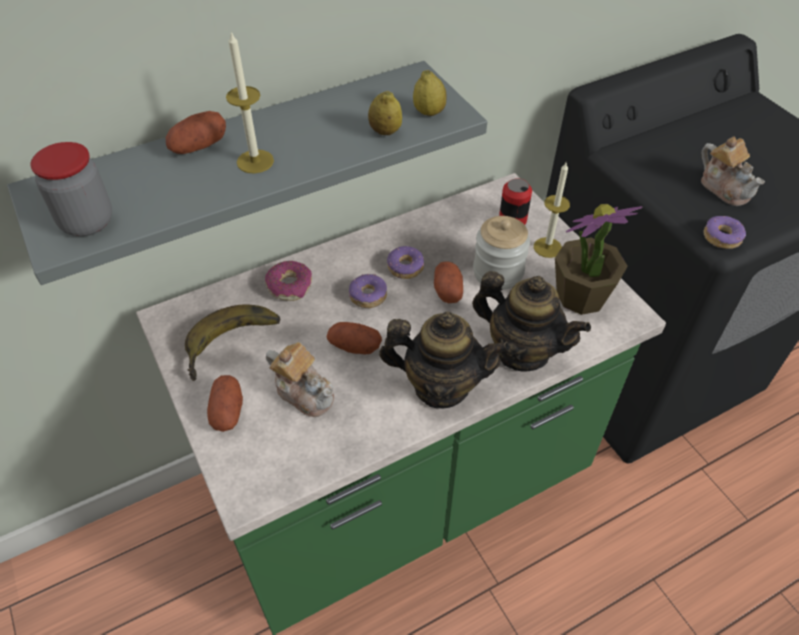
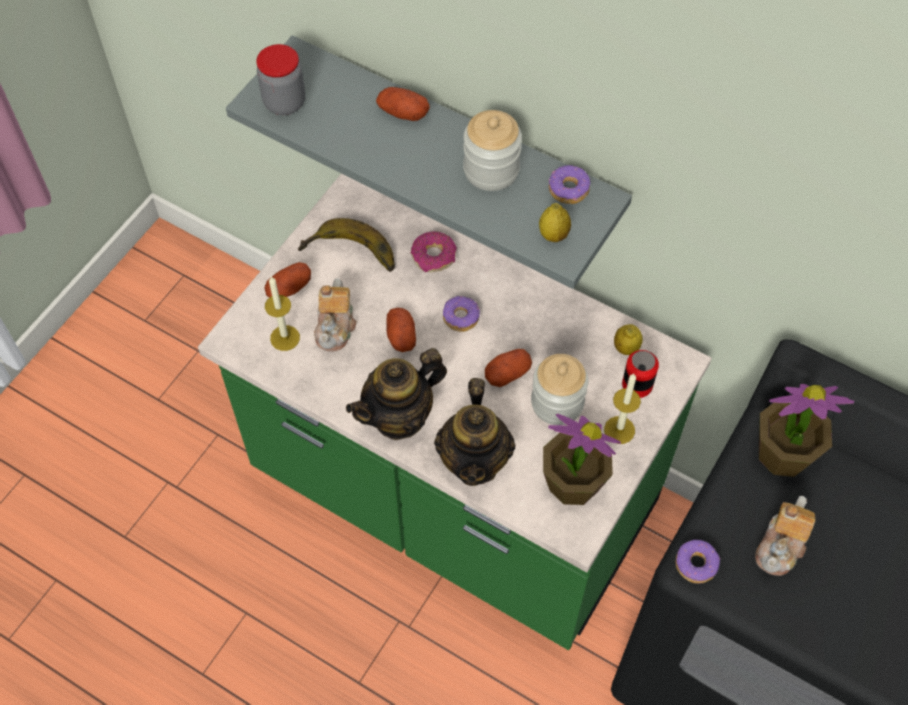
camera: 60 degrees right, 10 degrees up
candle [226,31,274,174] -> candle moved to [265,276,300,351]
lemon [368,91,402,135] -> lemon moved to [614,324,643,355]
teapot [379,311,510,408] -> teapot turned 75 degrees clockwise [346,348,447,440]
donut [387,246,424,279] -> donut moved to [549,165,590,204]
none -> jar [463,110,522,191]
none -> potted plant [759,384,854,477]

